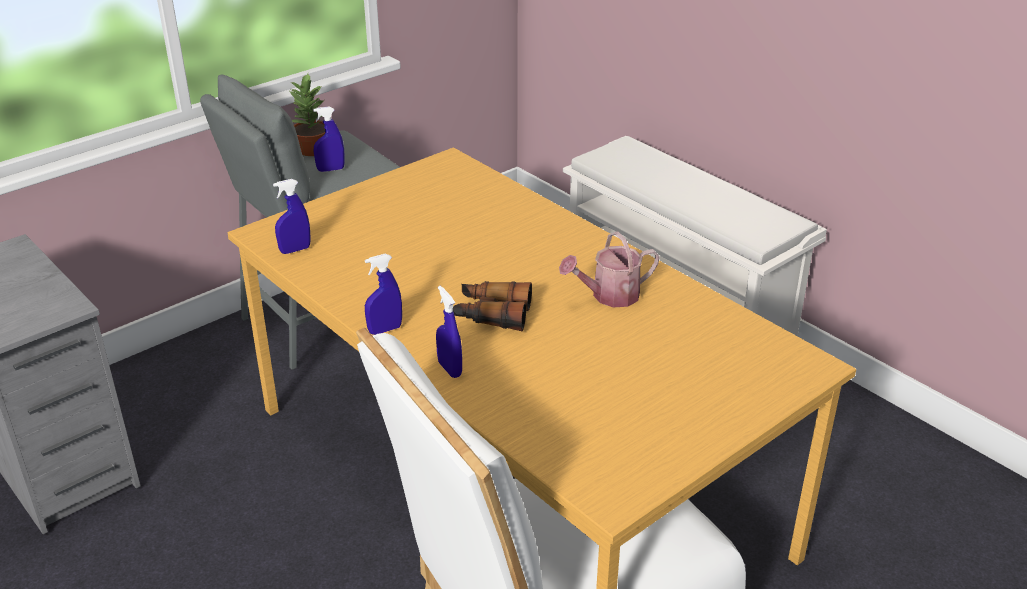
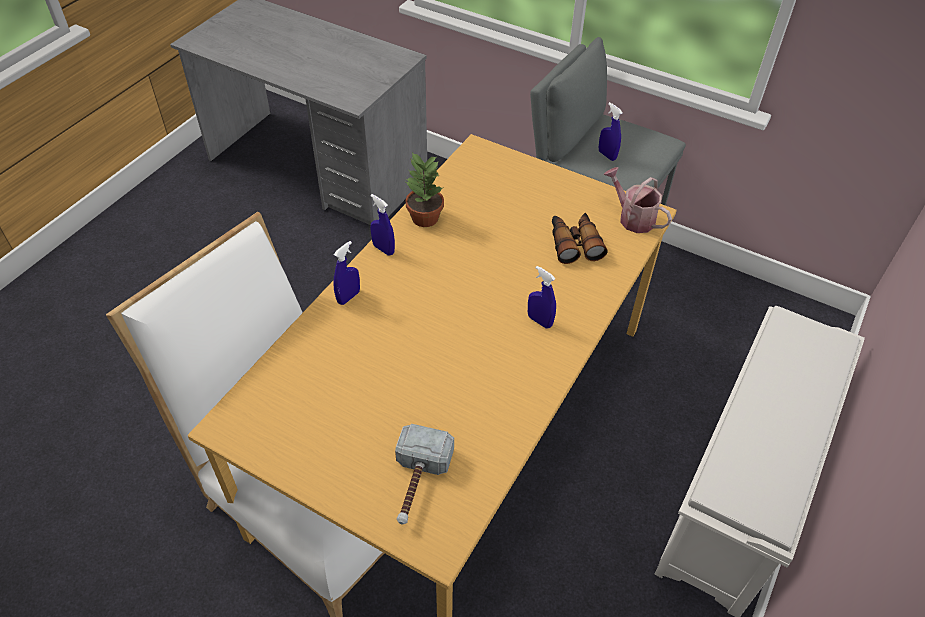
camera: 70 degrees right, 15 degrees up
blue spray bottle [273,179,311,254] -> blue spray bottle moved to [528,266,556,329]
potted plant [290,74,325,156] -> potted plant moved to [406,153,444,227]
binoculars [453,281,532,331] -> binoculars moved to [552,213,607,264]
watering can [559,231,660,307] -> watering can moved to [603,167,672,233]
none -> hammer [395,424,454,525]

